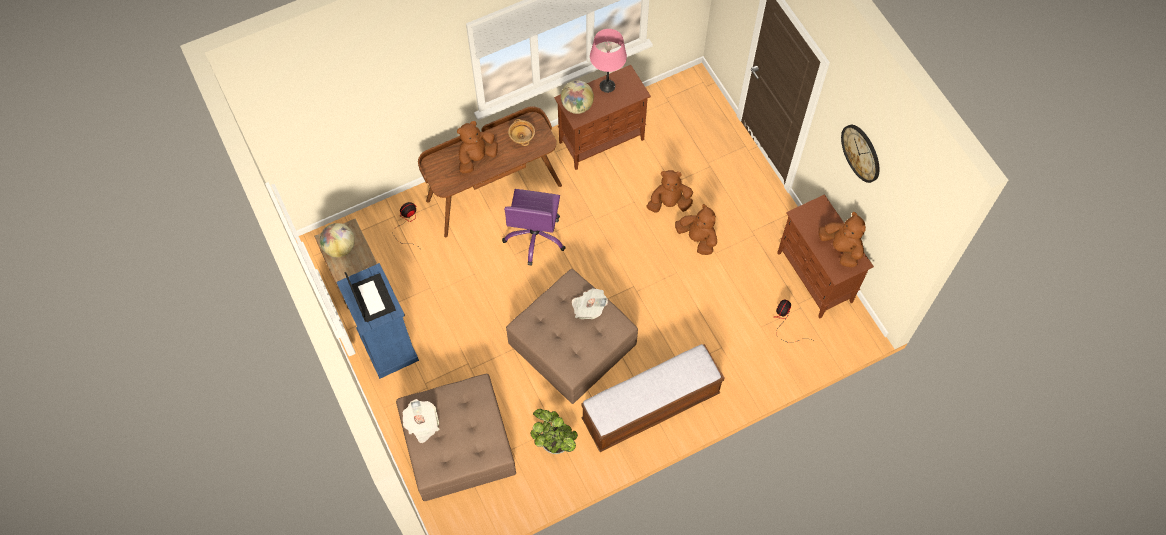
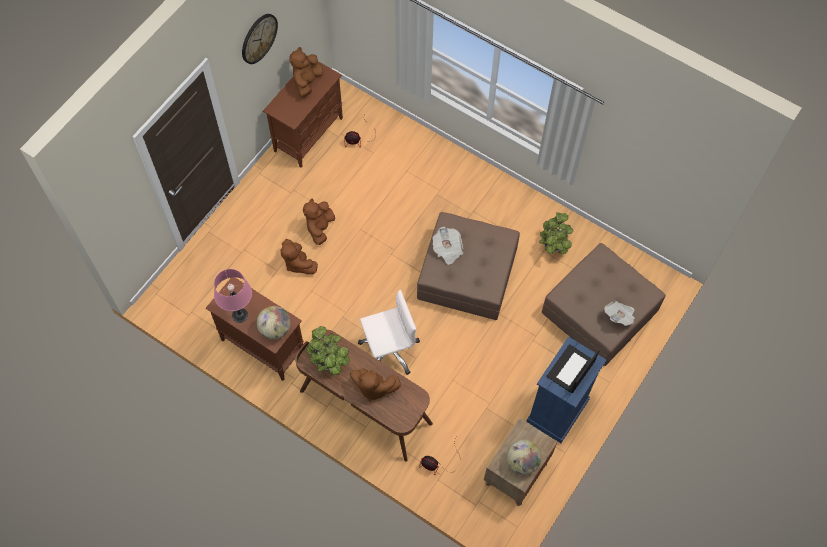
camera: 120 degrees left, 0 degrees up
purple office chair [502,189,566,266] -> white office chair [358,290,420,375]
beige bowl [508,119,535,146] -> potted plant [307,326,350,375]
bench [581,344,724,452] -> none

